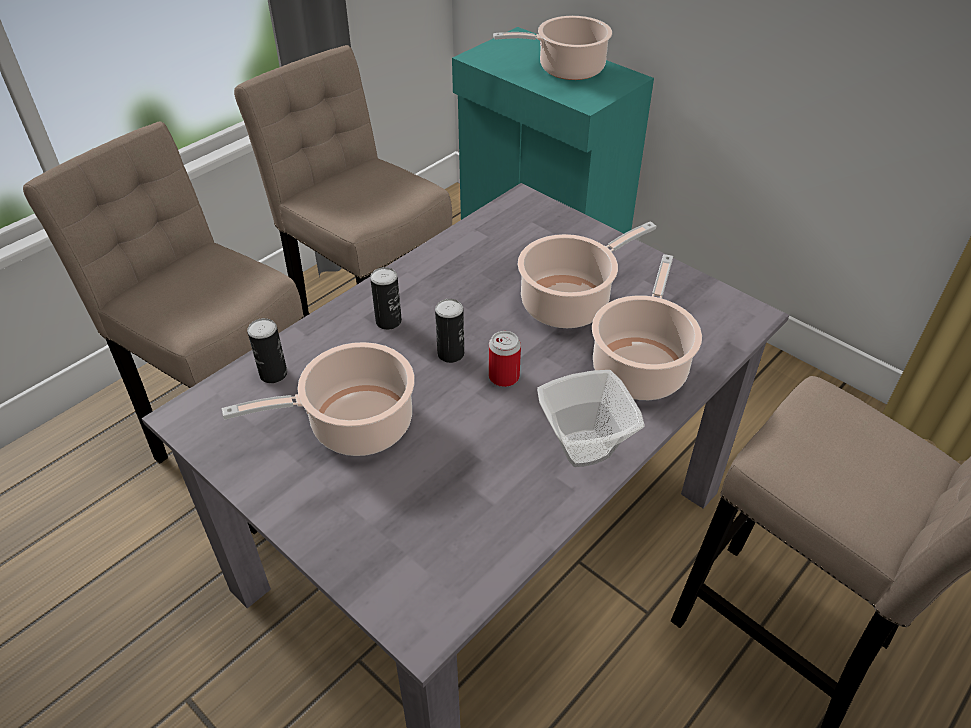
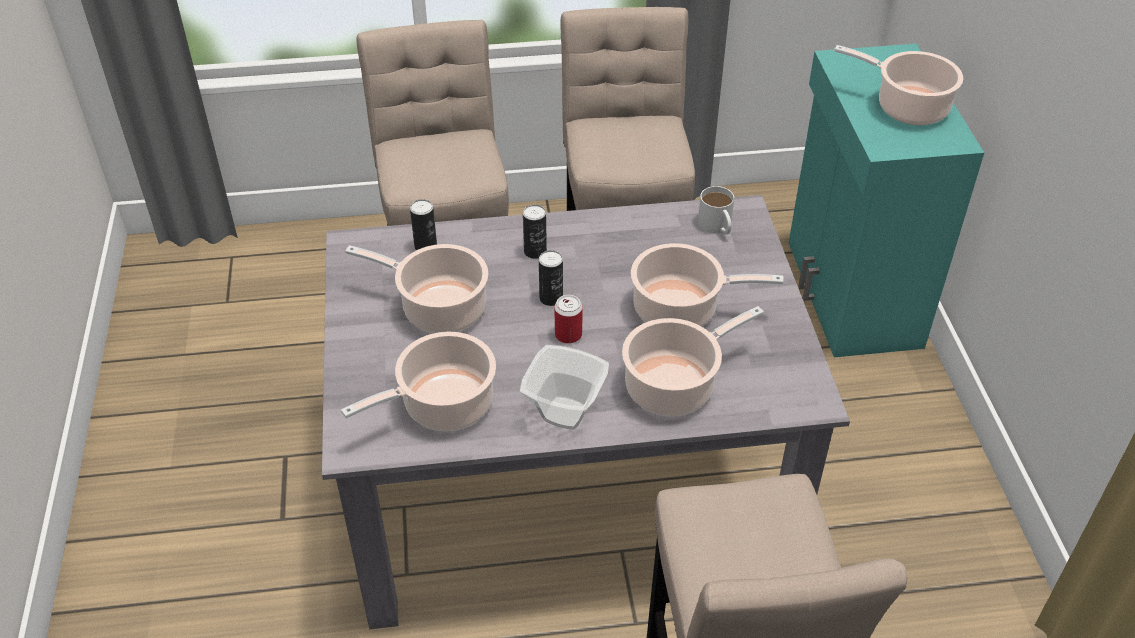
camera: 40 degrees right, 0 degrees up
none -> cooking pot [341,332,496,432]
none -> white mug [698,186,734,235]

